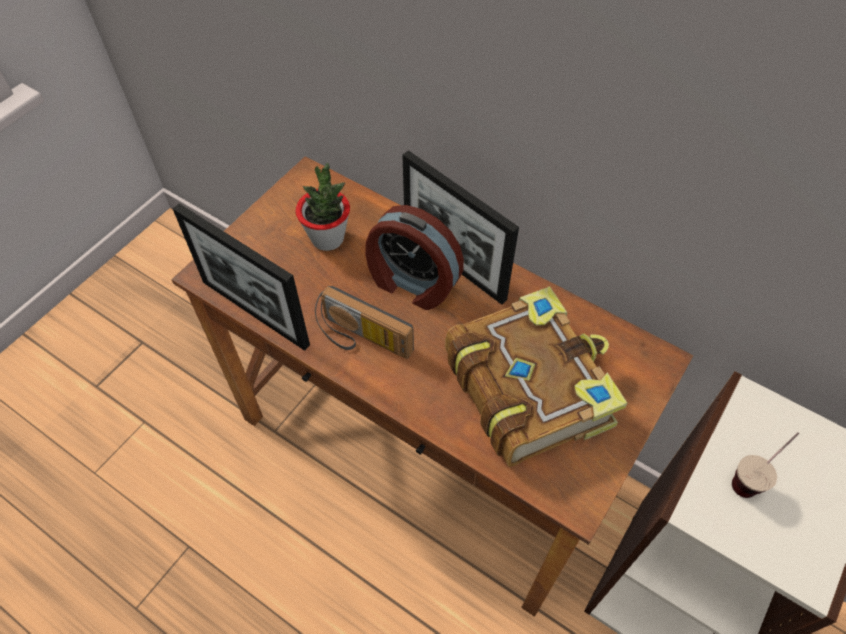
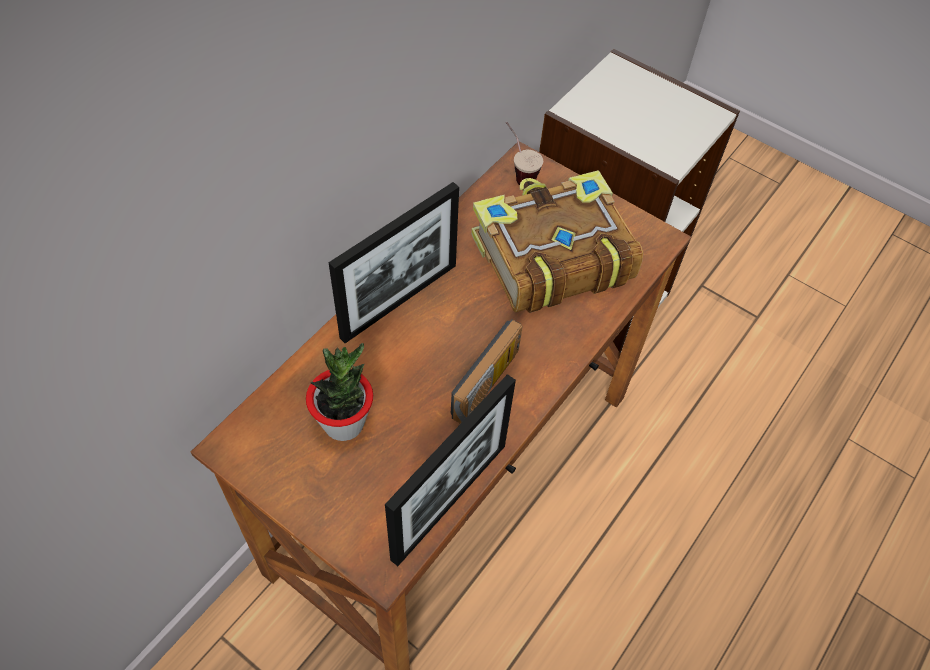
camera: 90 degrees left, 0 degrees up
alarm clock [365,205,464,310] -> none
cup [732,432,799,498] -> cup moved to [506,122,543,185]

